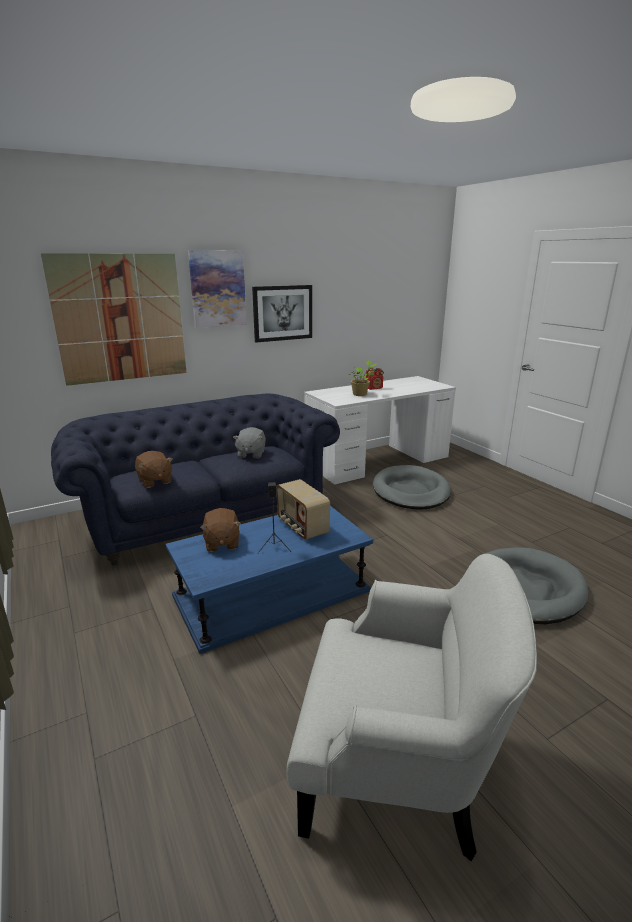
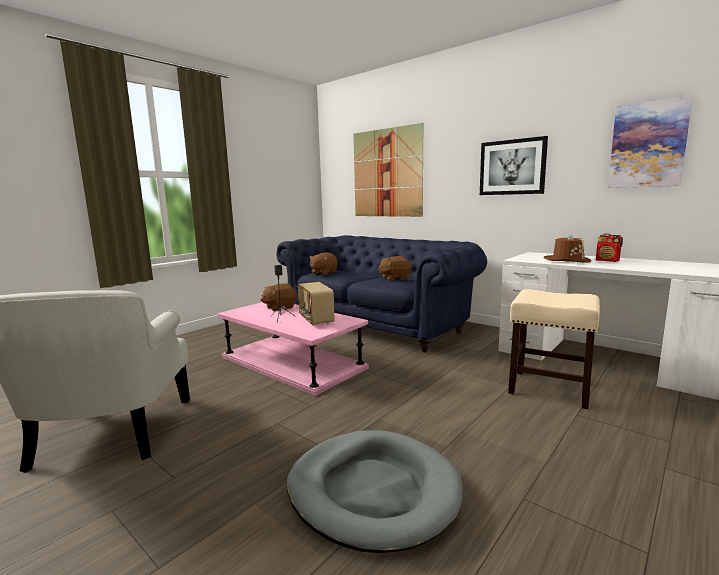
camera: 70 degrees right, 10 degrees down
blue coffee table [166,506,373,654] -> pink coffee table [218,302,369,396]
picture [188,250,247,328] -> picture moved to [608,96,693,188]
grey plush toy [233,427,266,459] -> brown plush toy [378,256,411,281]
radio [277,479,330,540] -> radio turned 60 degrees counterclockwise [298,282,334,326]
potted plant [348,361,377,396] -> brown hat [543,234,591,263]
grey dog bed [373,465,451,510] -> beige stool [508,289,600,409]

